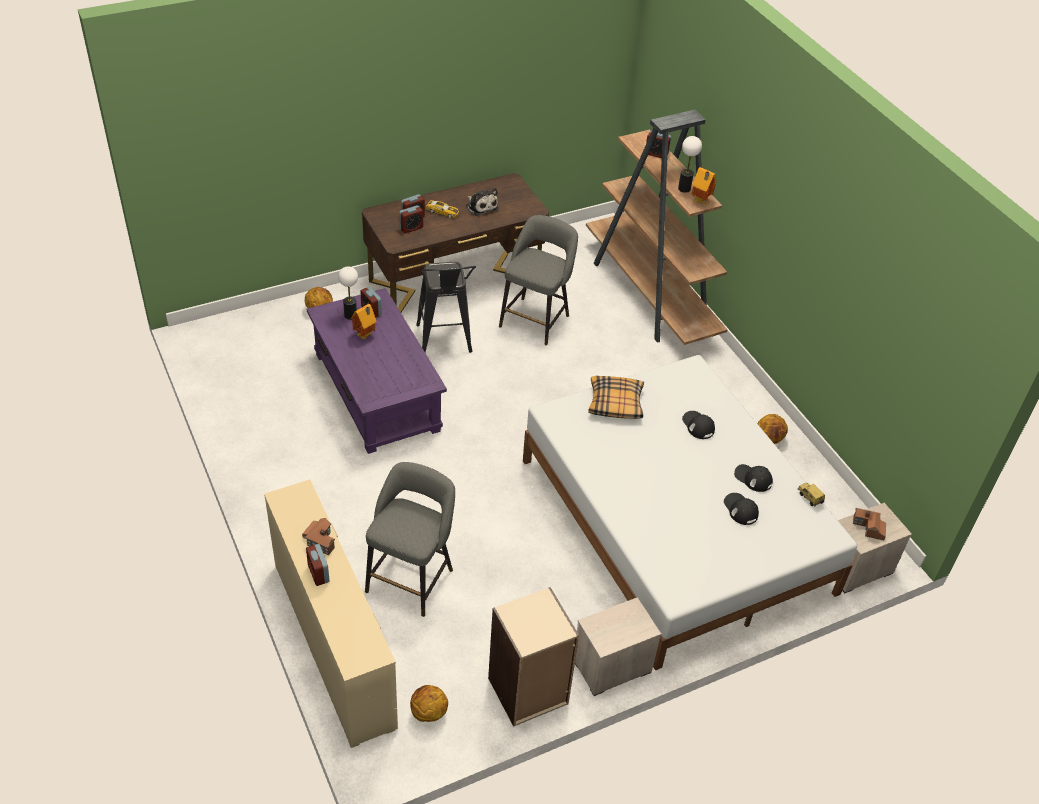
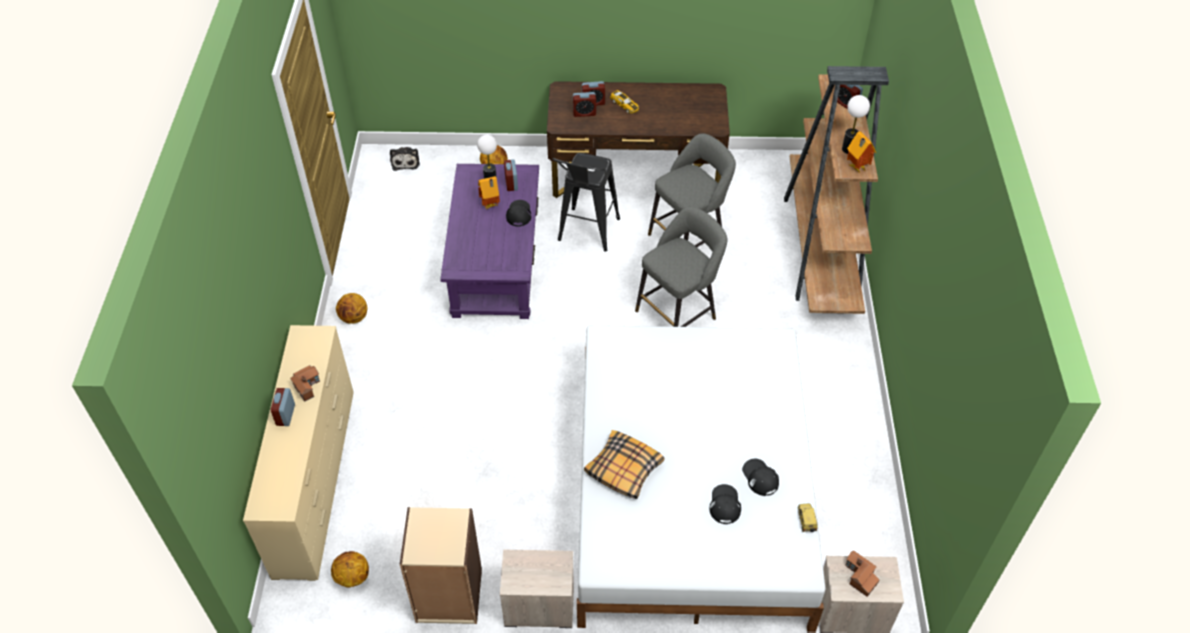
camera: 30 degrees right, 5 degrees up
grey stool [365,462,455,617] -> grey stool moved to [635,206,728,327]
plush toy [466,188,498,216] -> plush toy moved to [390,147,420,171]
pillow [588,376,644,419] -> pillow moved to [584,430,665,499]
black cap [682,411,715,439] -> black cap moved to [506,200,531,227]
basketball [758,414,788,444] -> basketball moved to [336,293,367,324]

